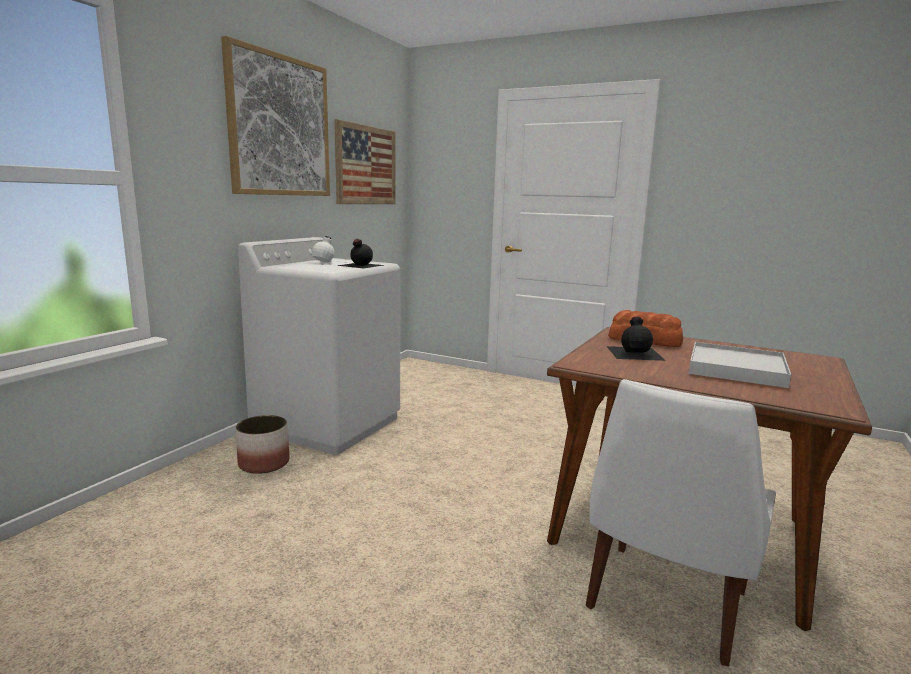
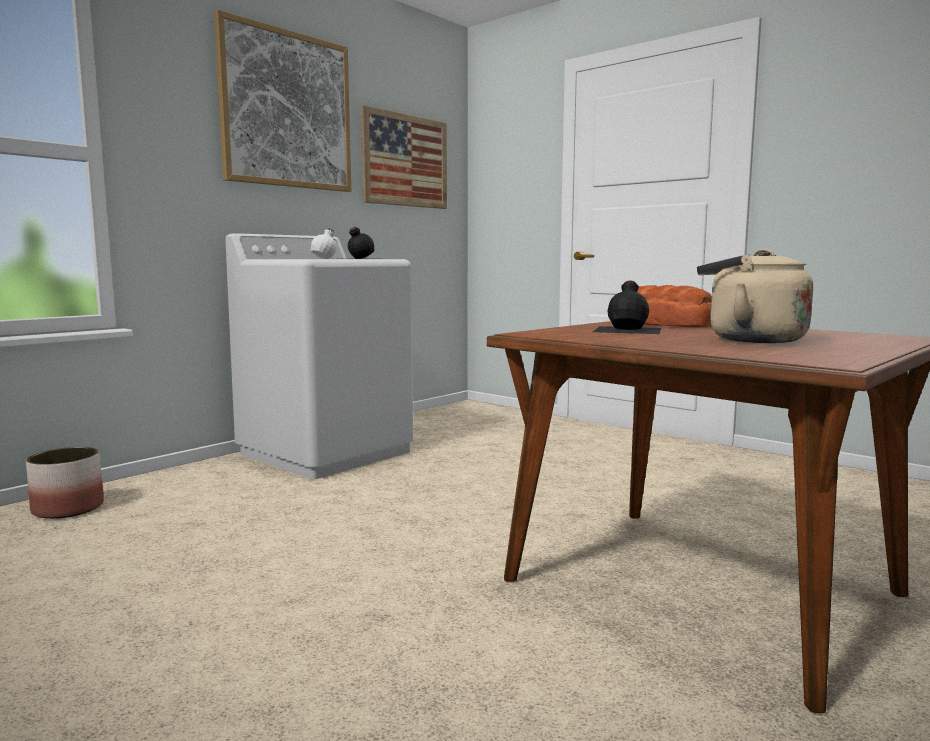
camera: 15 degrees right, 5 degrees down
planter [236,415,289,474] -> planter moved to [26,447,104,519]
white chair [586,379,776,666] -> none
white tray [689,342,791,388] -> beige kettle [697,249,813,343]

